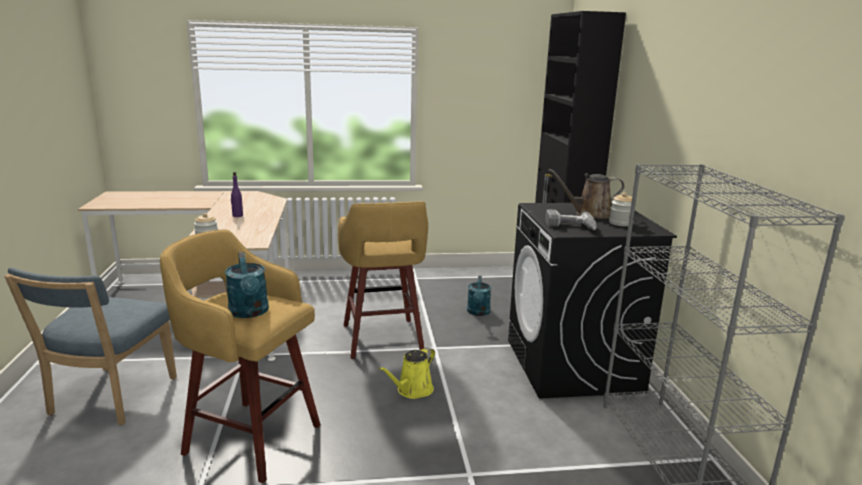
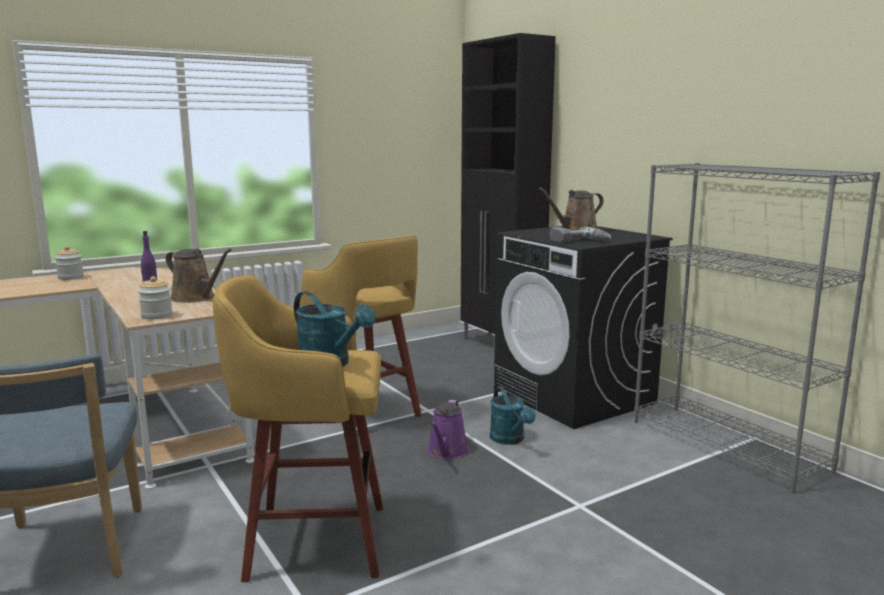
camera: 25 degrees left, 5 degrees down
yellow watering can [379,347,435,399] -> purple watering can [427,400,469,459]
turquoise watering can [467,276,491,316] -> turquoise watering can moved to [490,386,536,445]
jar [609,193,636,226] -> jar moved to [55,246,84,280]
none -> brown watering can [166,249,232,303]

